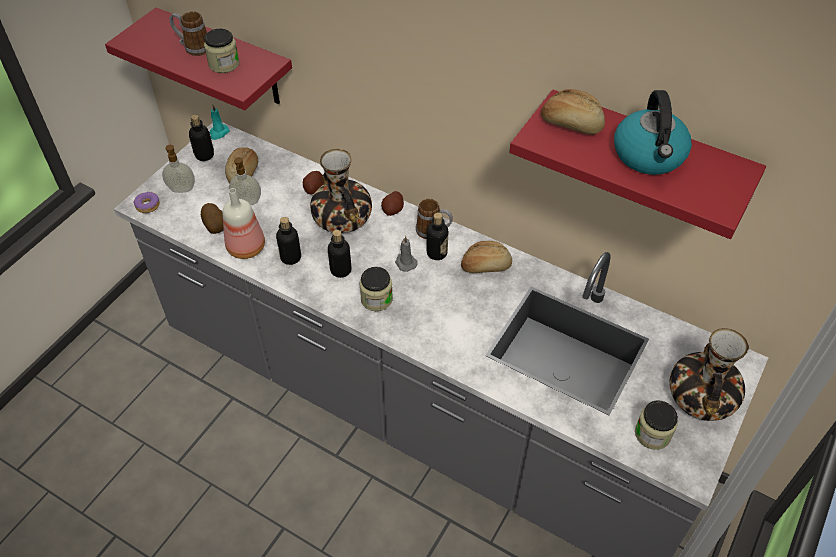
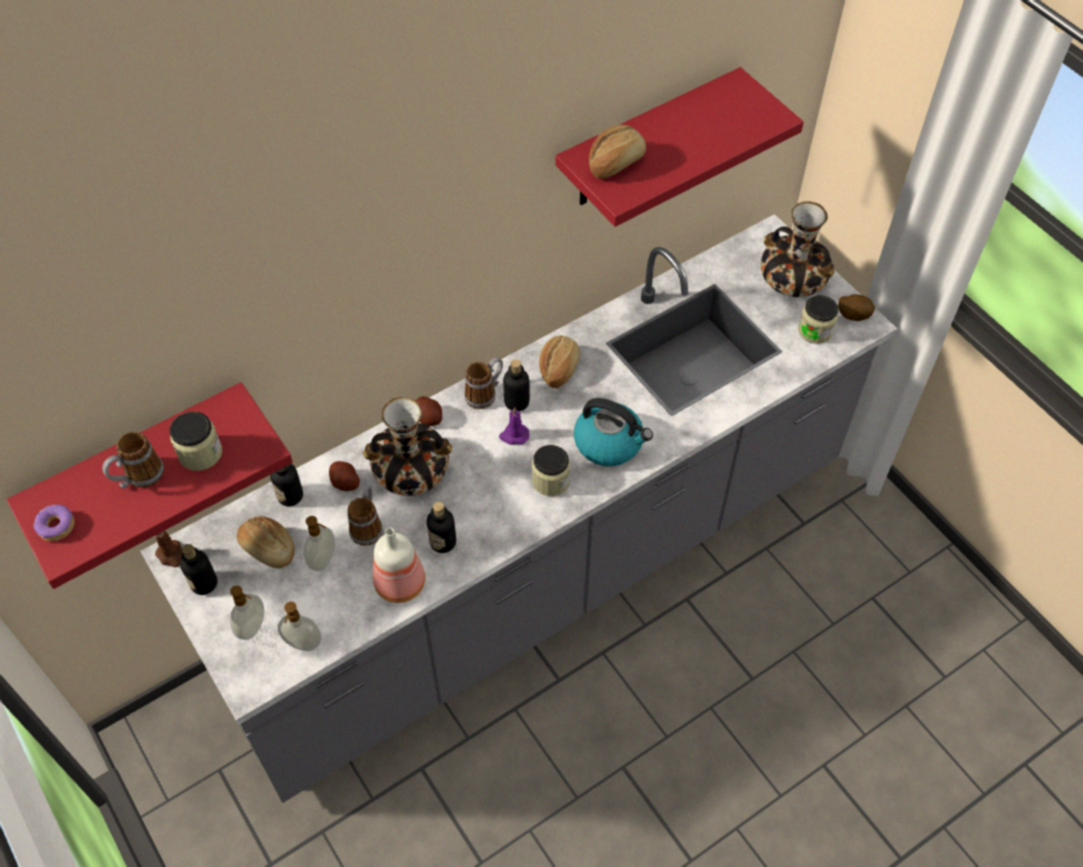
camera: 65 degrees left, 5 degrees up
donut [133,192,160,213] -> donut moved to [34,504,74,541]
potato [201,203,224,234] -> potato moved to [838,294,875,321]
turquoise candle [210,105,229,140] -> brown candle [155,531,182,567]
bottle [328,230,352,278] -> bottle moved to [270,464,303,506]
grey candle [395,236,418,272] -> purple candle [499,407,529,445]
kettle [614,90,692,175] -> kettle moved to [574,398,653,466]
none -> soap dispenser [278,602,322,651]
none -> mug [347,485,383,546]

